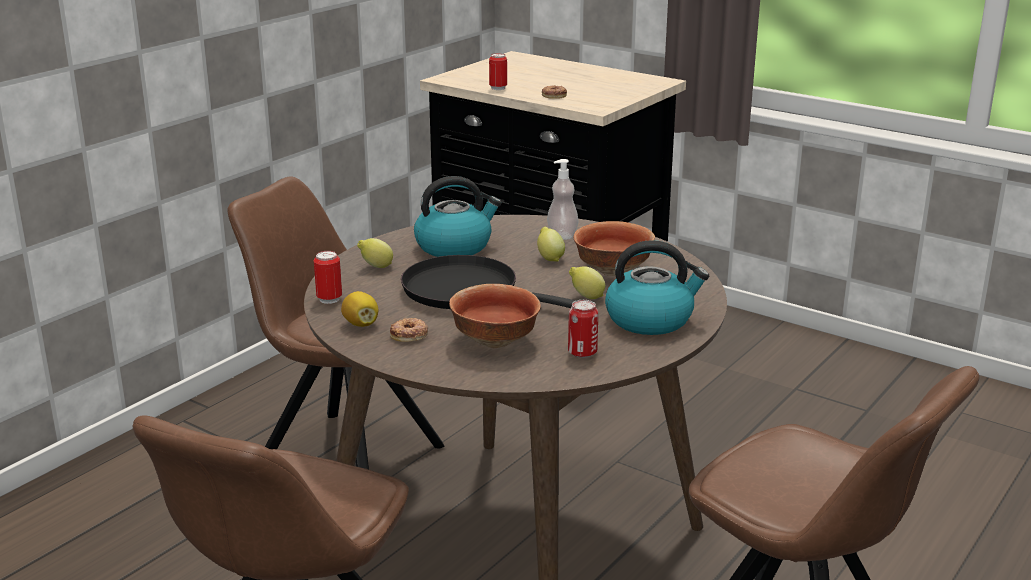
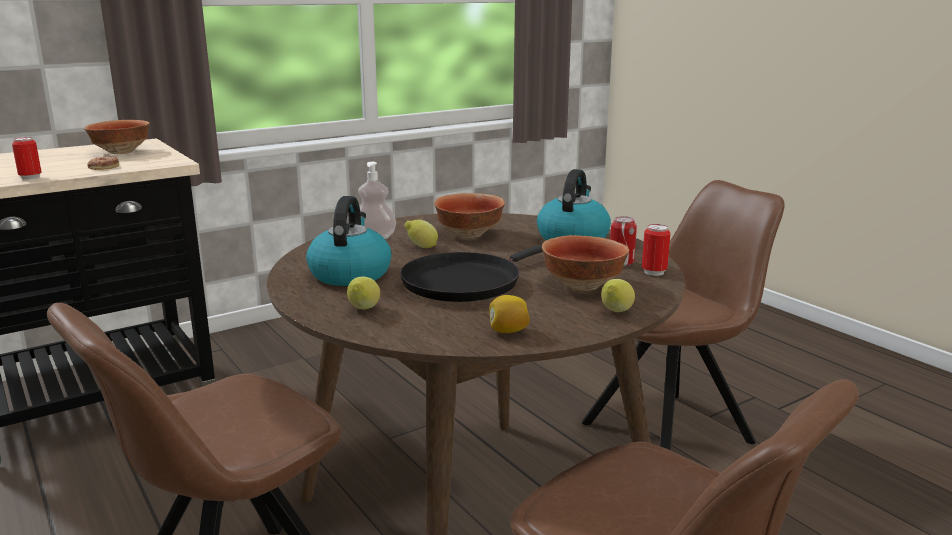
camera: 70 degrees left, 5 degrees down
can [314,251,342,304] -> can moved to [642,224,670,276]
donut [390,318,428,342] -> none
lemon [569,266,605,299] -> lemon moved to [601,279,635,312]
none -> bowl [84,120,150,154]

